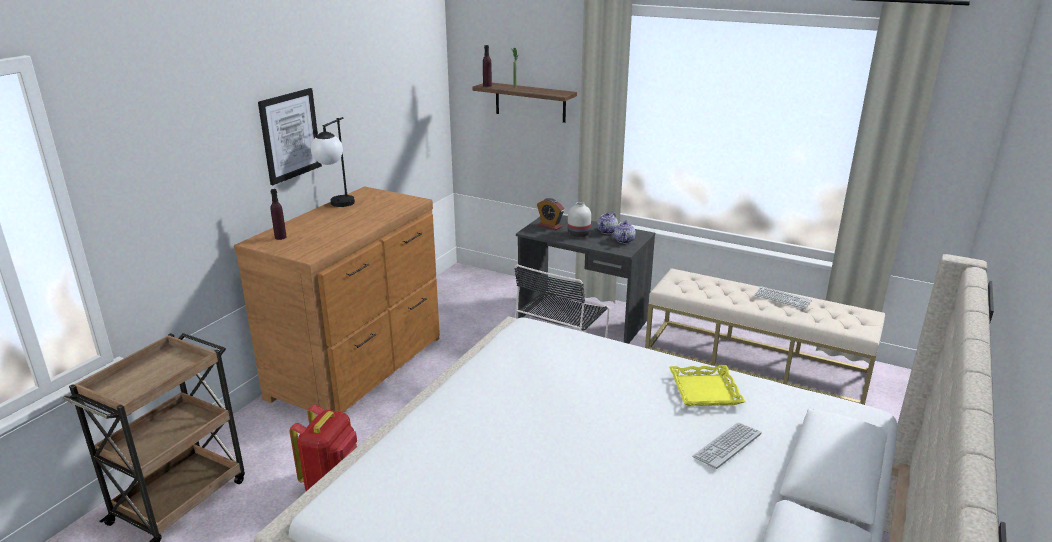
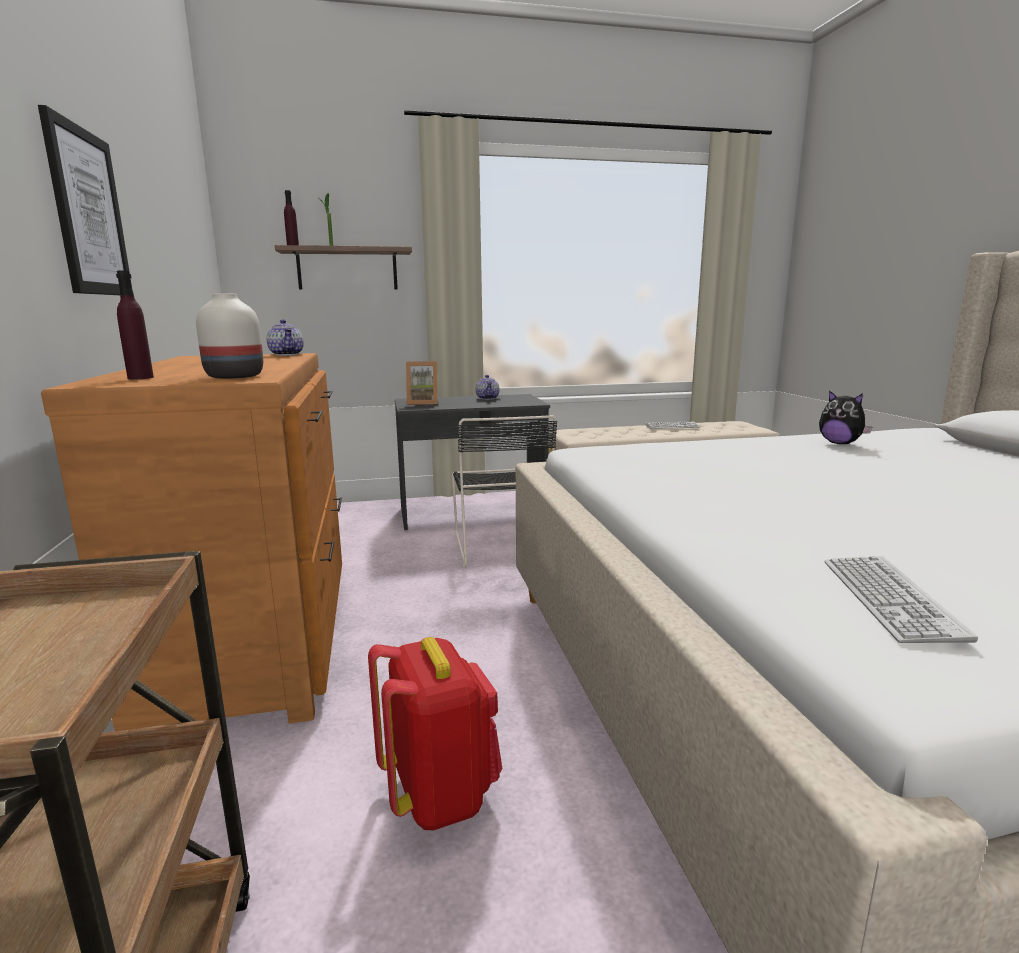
camera: 40 degrees left, 10 degrees down
table lamp [311,117,355,207] -> none
alarm clock [537,198,564,230] -> picture frame [406,361,438,405]
white vase [568,202,591,237] -> white vase moved to [196,294,263,379]
teapot [614,220,636,244] -> teapot moved to [267,319,304,356]
yellow tray [669,365,746,406] -> plush toy [819,390,872,444]
keyboard [692,423,761,469] -> keyboard moved to [824,556,978,643]

